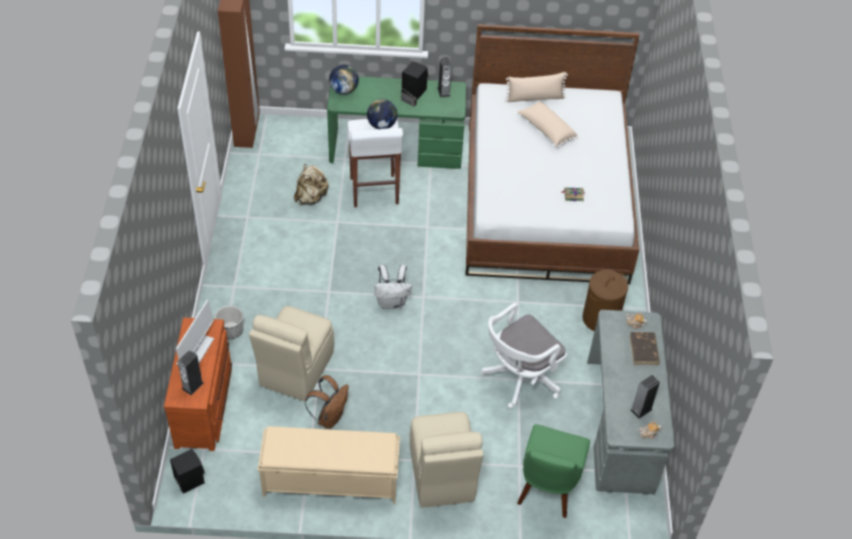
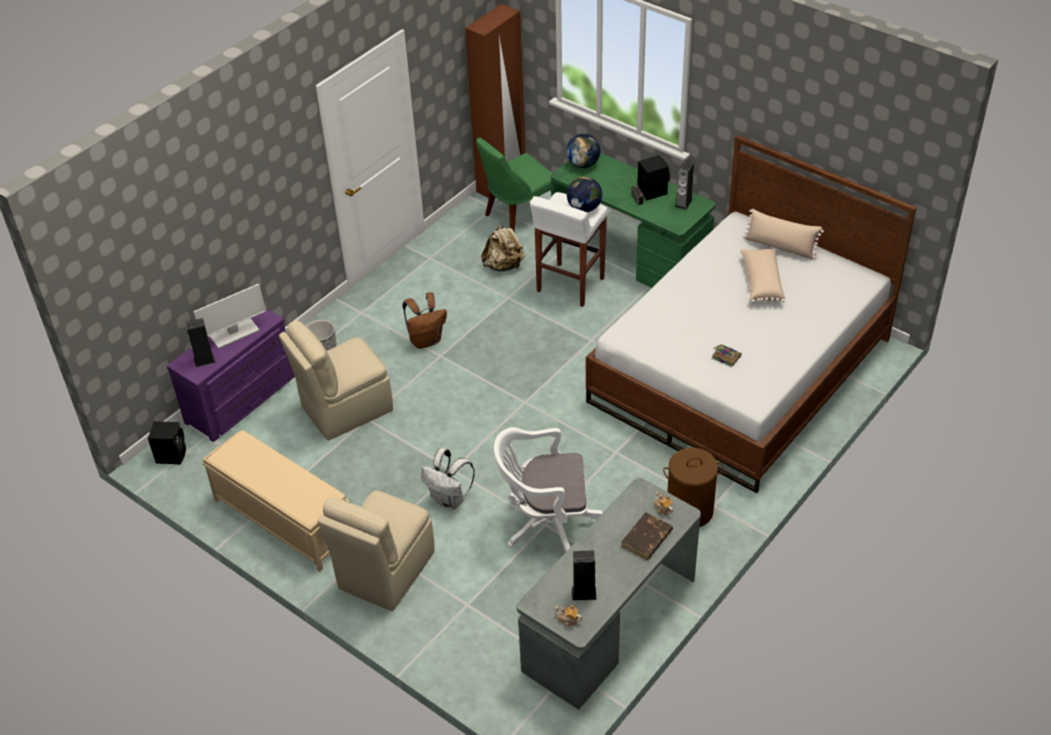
camera: 40 degrees right, 5 degrees down
brown dresser [164,317,232,451] -> purple dresser [167,308,295,442]
brown backpack [305,375,349,429] -> brown backpack moved to [403,292,447,349]
white backpack [374,265,412,309] -> white backpack moved to [422,448,475,510]
green chair [517,424,590,518] -> green chair moved to [476,137,553,233]

